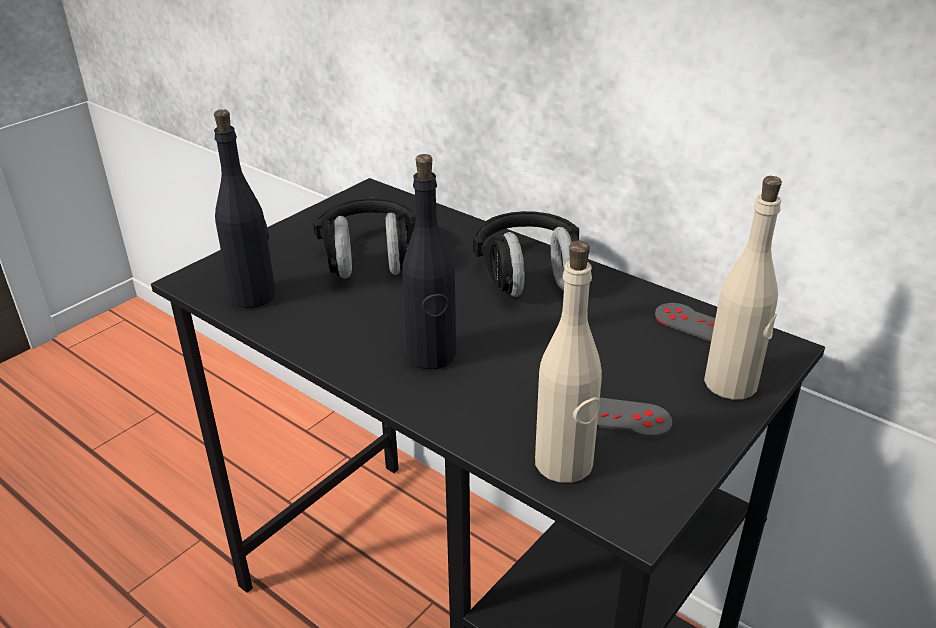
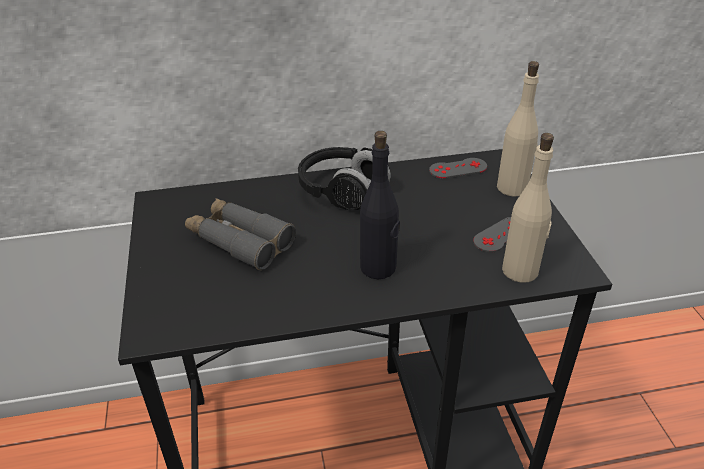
camera: 50 degrees left, 5 degrees up
black bottle [214,109,276,308] -> none
black headphones [313,198,416,279] -> grey binoculars [185,198,296,270]

